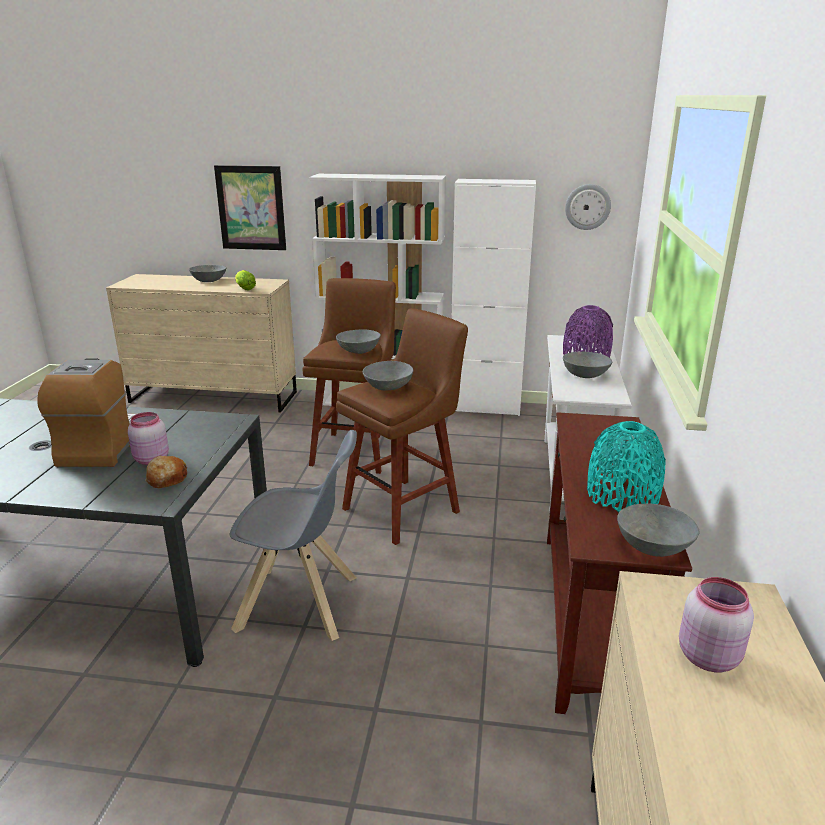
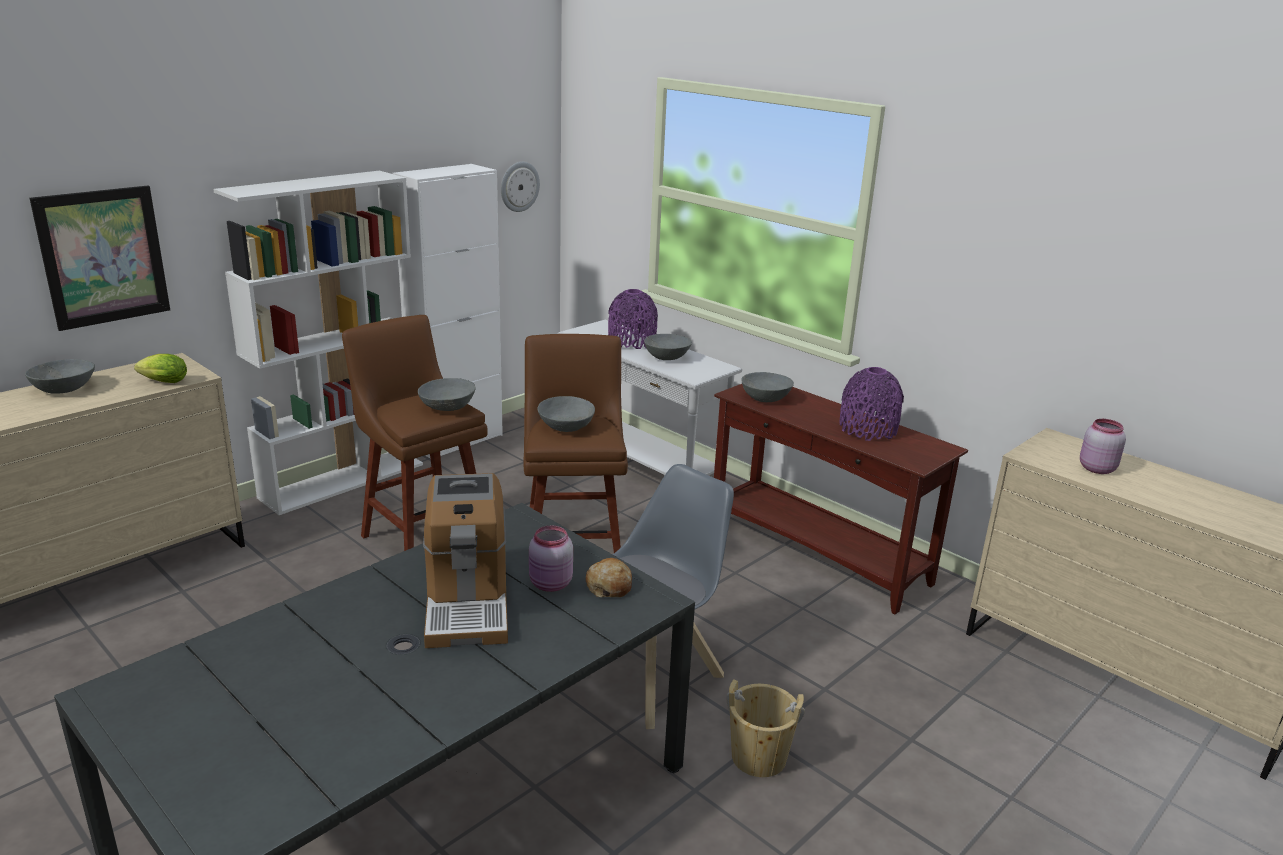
camera: 55 degrees left, 0 degrees up
coffee machine [37,358,136,467] -> coffee machine turned 135 degrees counterclockwise [423,473,508,648]
turquoise vase [587,421,666,512] -> purple vase [839,367,904,441]
grey bowl [617,503,699,557] -> grey bowl moved to [741,372,794,402]
none -> beige bucket [726,679,805,777]

